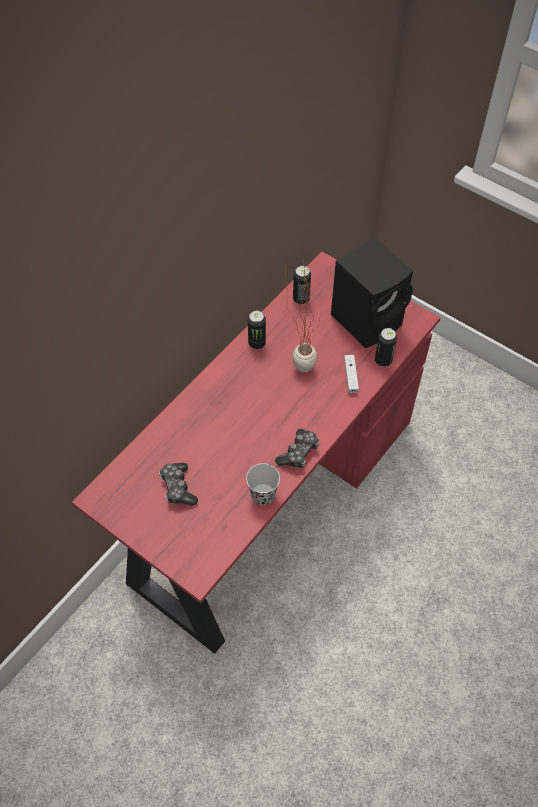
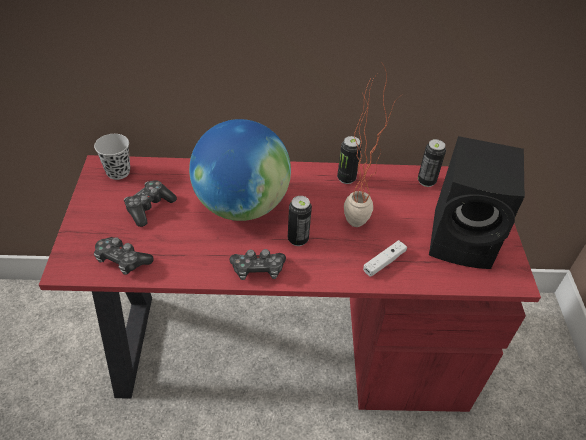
camera: 50 degrees right, 10 degrees down
black cup [246,463,280,505] -> black cup moved to [94,134,130,180]
can [375,328,397,367] -> can moved to [288,196,312,246]
none -> game controller [94,237,154,275]
none -> globe [189,119,291,221]

